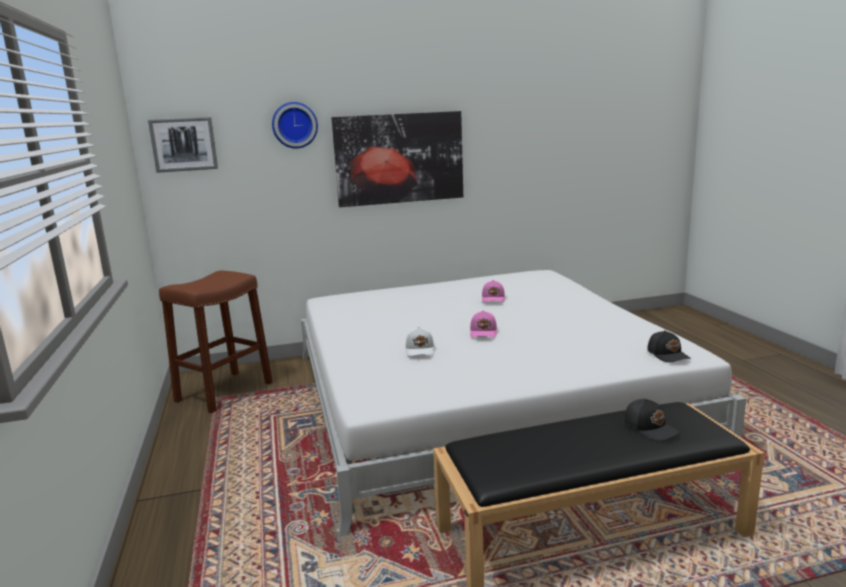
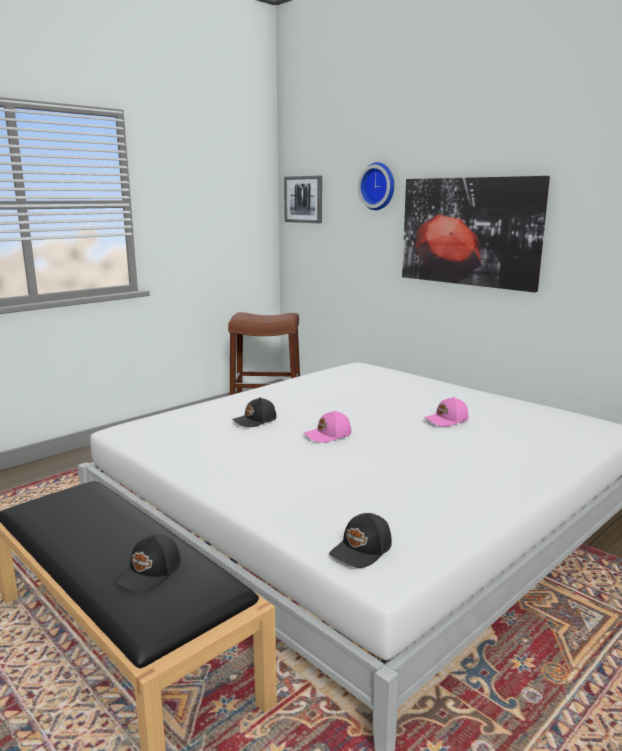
camera: 60 degrees right, 0 degrees up
white cap [406,327,434,356] -> black cap [232,397,277,427]

